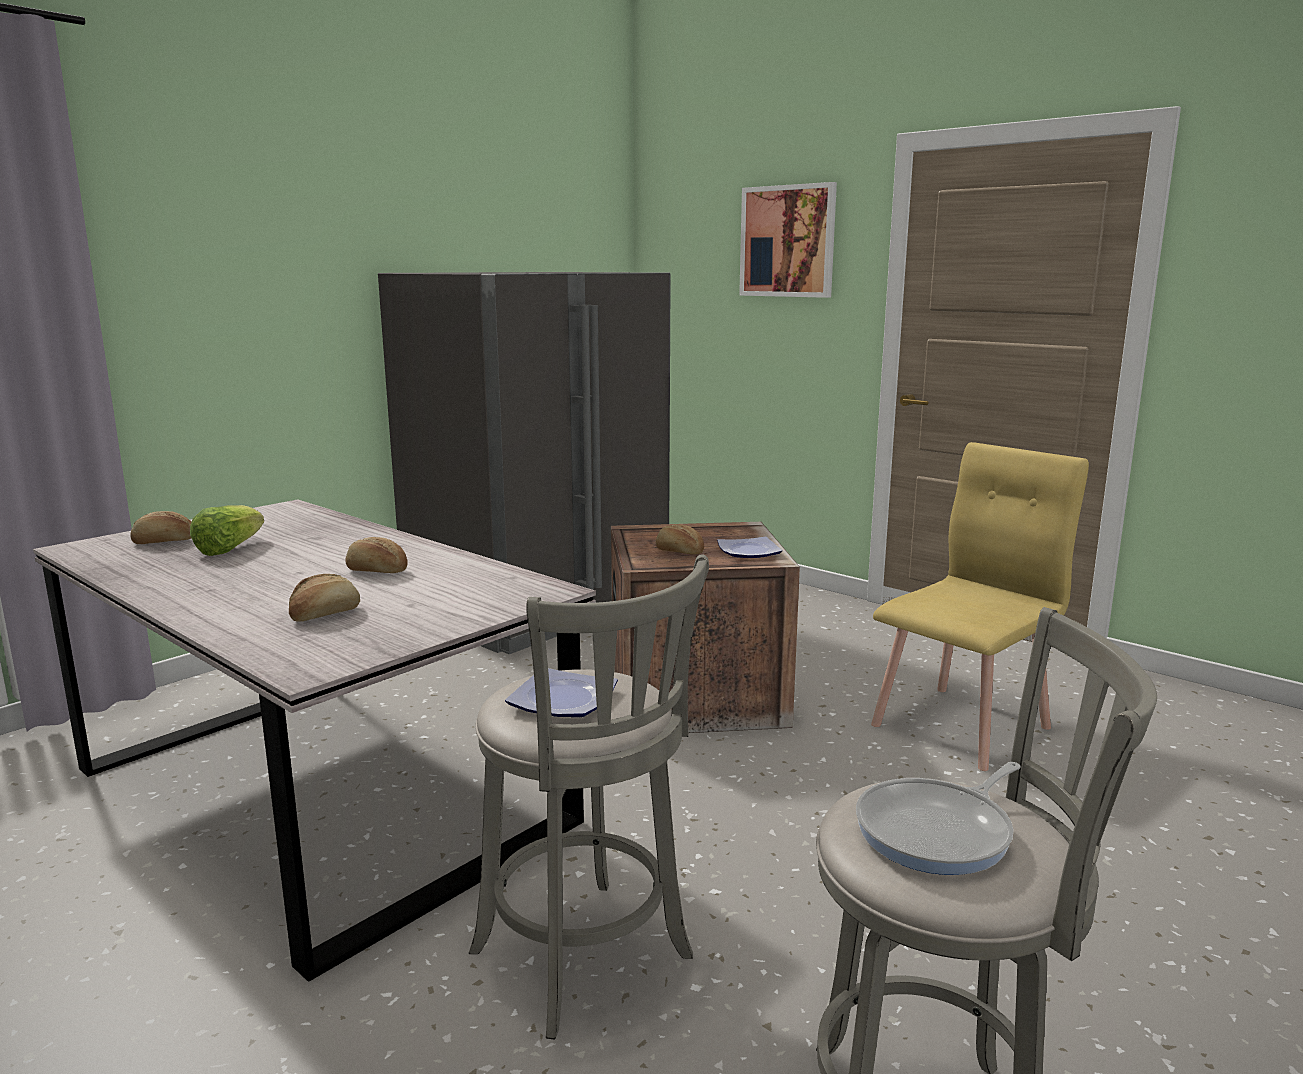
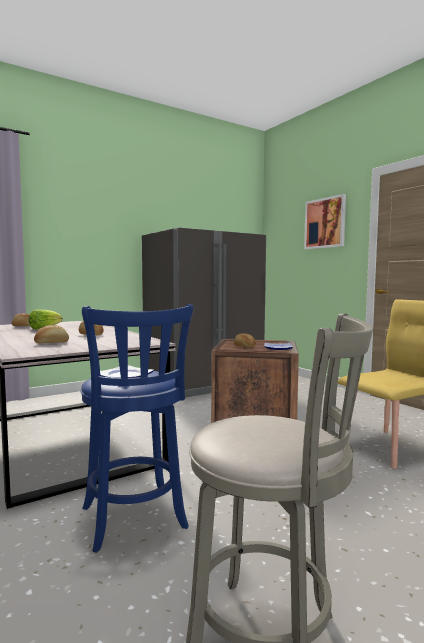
camera: 15 degrees right, 10 degrees down
grey stool [469,555,709,1040] -> blue stool [80,304,193,553]
frying pan [856,762,1021,875] -> none

